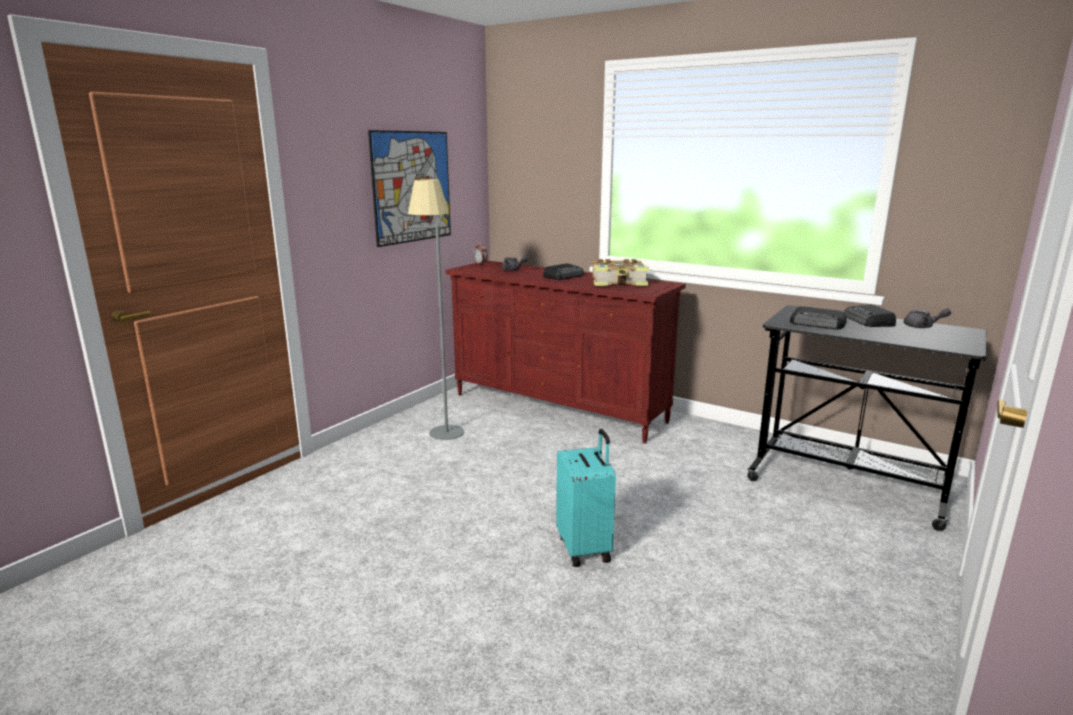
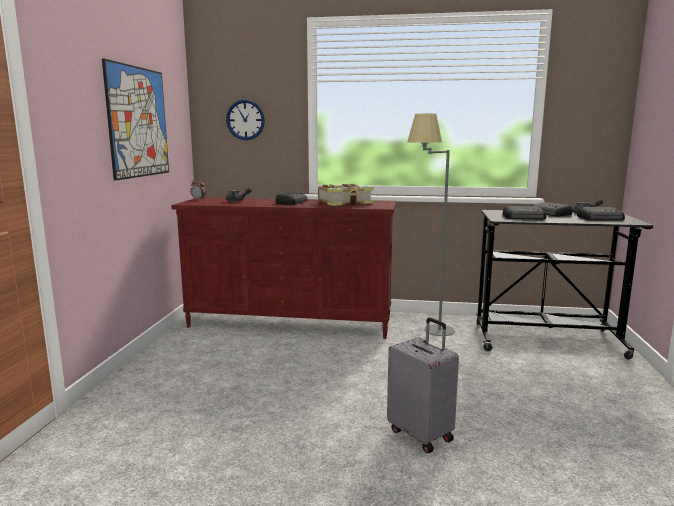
camera: 25 degrees left, 5 degrees down
grey floor lamp [405,179,464,440] -> grey floor lamp moved to [407,114,455,336]
turquoise suitcase [556,429,616,567] -> grey suitcase [387,318,459,453]
none -> wall clock [226,99,265,140]
none -> radio [577,207,625,220]

